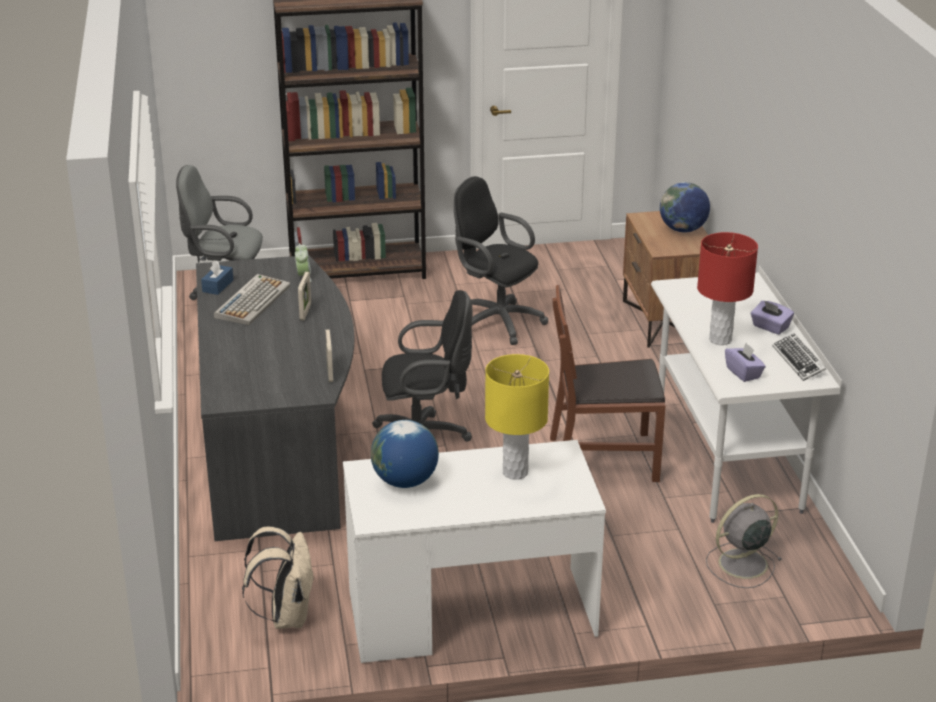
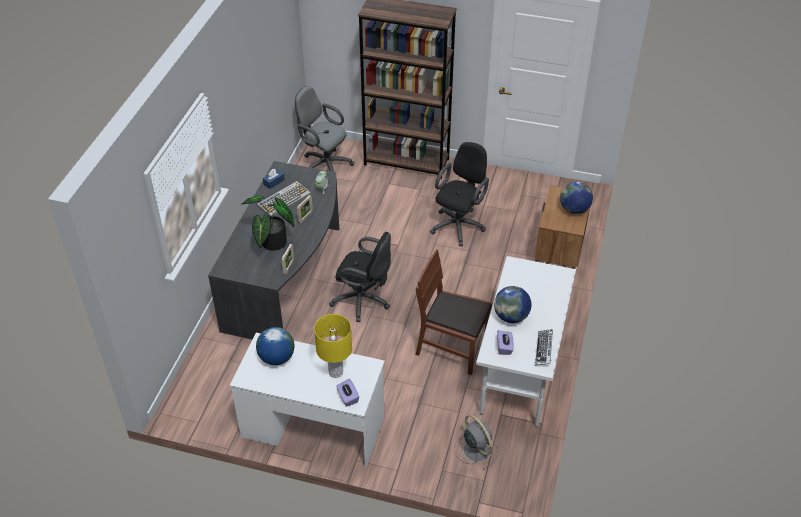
camera: 25 degrees right, 15 degrees up
beige backpack [242,527,315,629] -> none
black office chair [454,176,548,345] -> black office chair turned 60 degrees clockwise [430,142,489,246]
red table lamp [697,232,758,345] -> globe [494,286,532,323]
grey fan [706,494,782,588] -> grey fan turned 60 degrees clockwise [454,415,498,470]
purple tissue box [751,301,794,335] -> purple tissue box moved to [336,379,359,406]
none -> potted plant [241,196,294,251]

